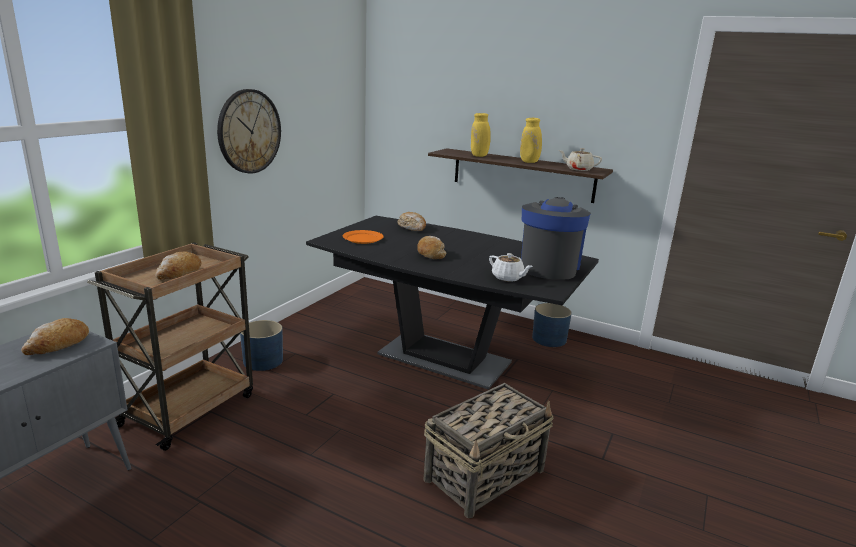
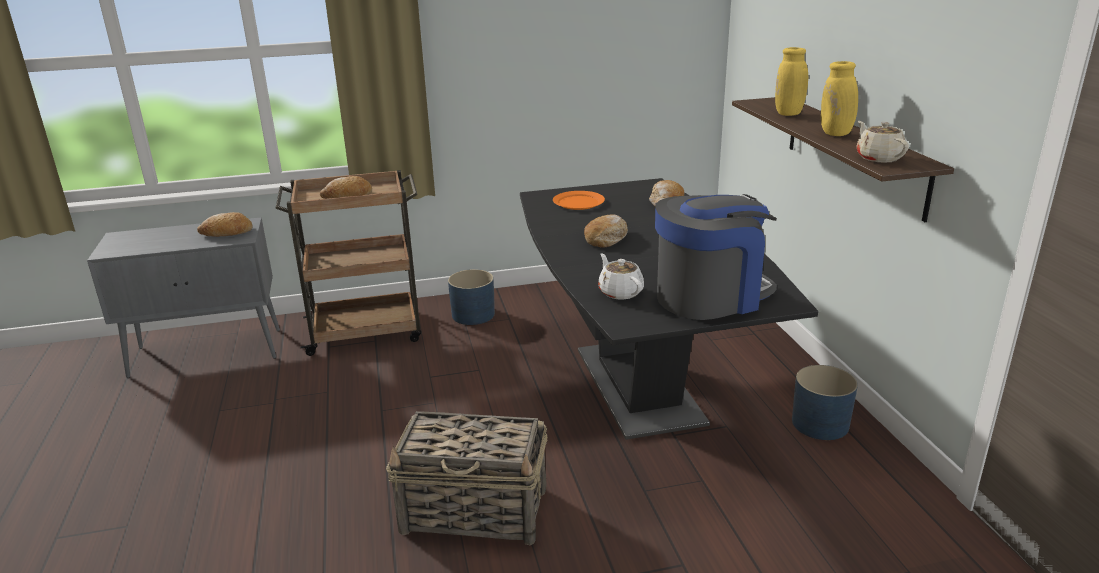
camera: 50 degrees right, 5 degrees up
wall clock [217,89,281,174] -> none
white teapot [489,253,533,282] -> white teapot turned 150 degrees clockwise [598,253,644,300]

